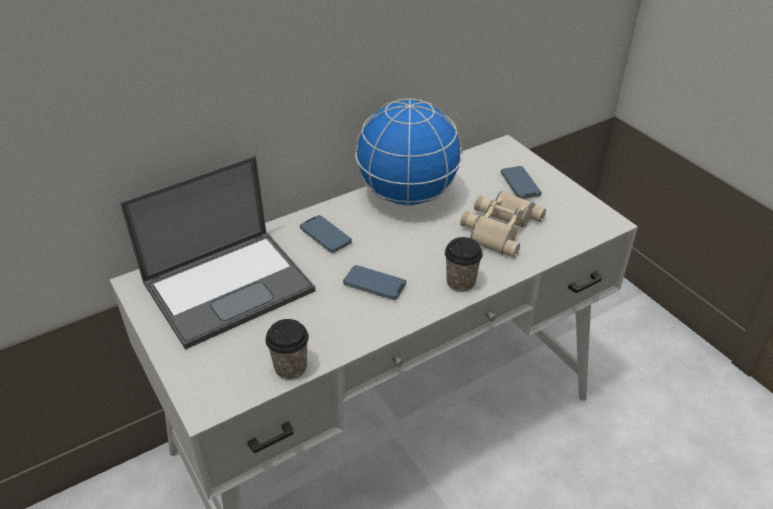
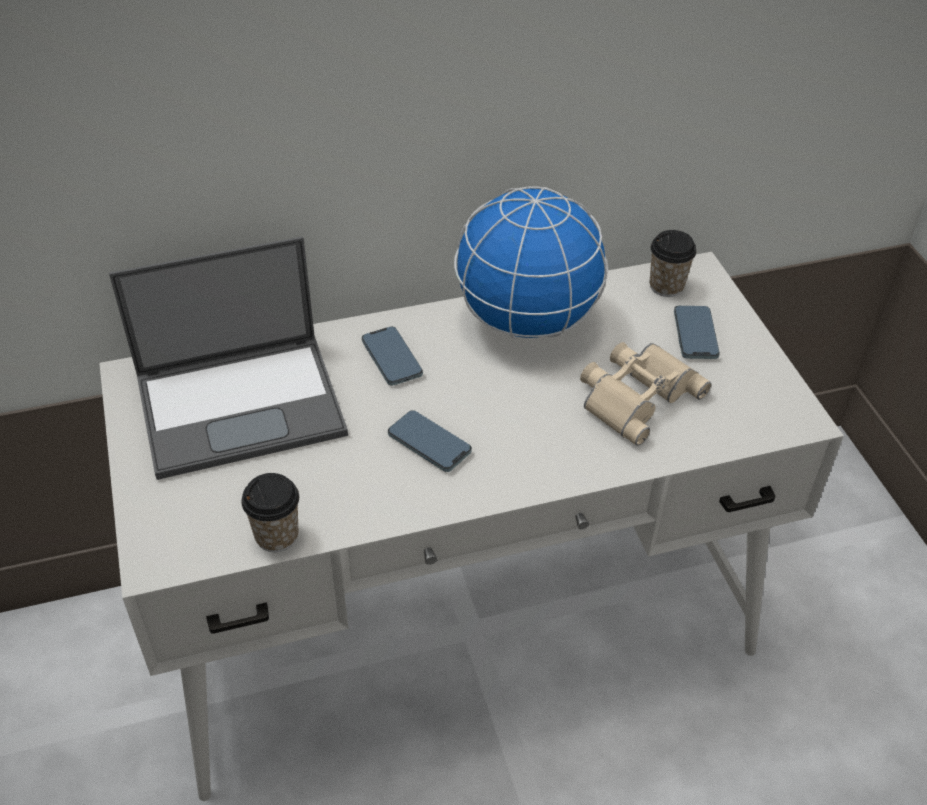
camera: 15 degrees right, 5 degrees up
cup [445,237,483,292] -> cup moved to [650,230,696,297]

